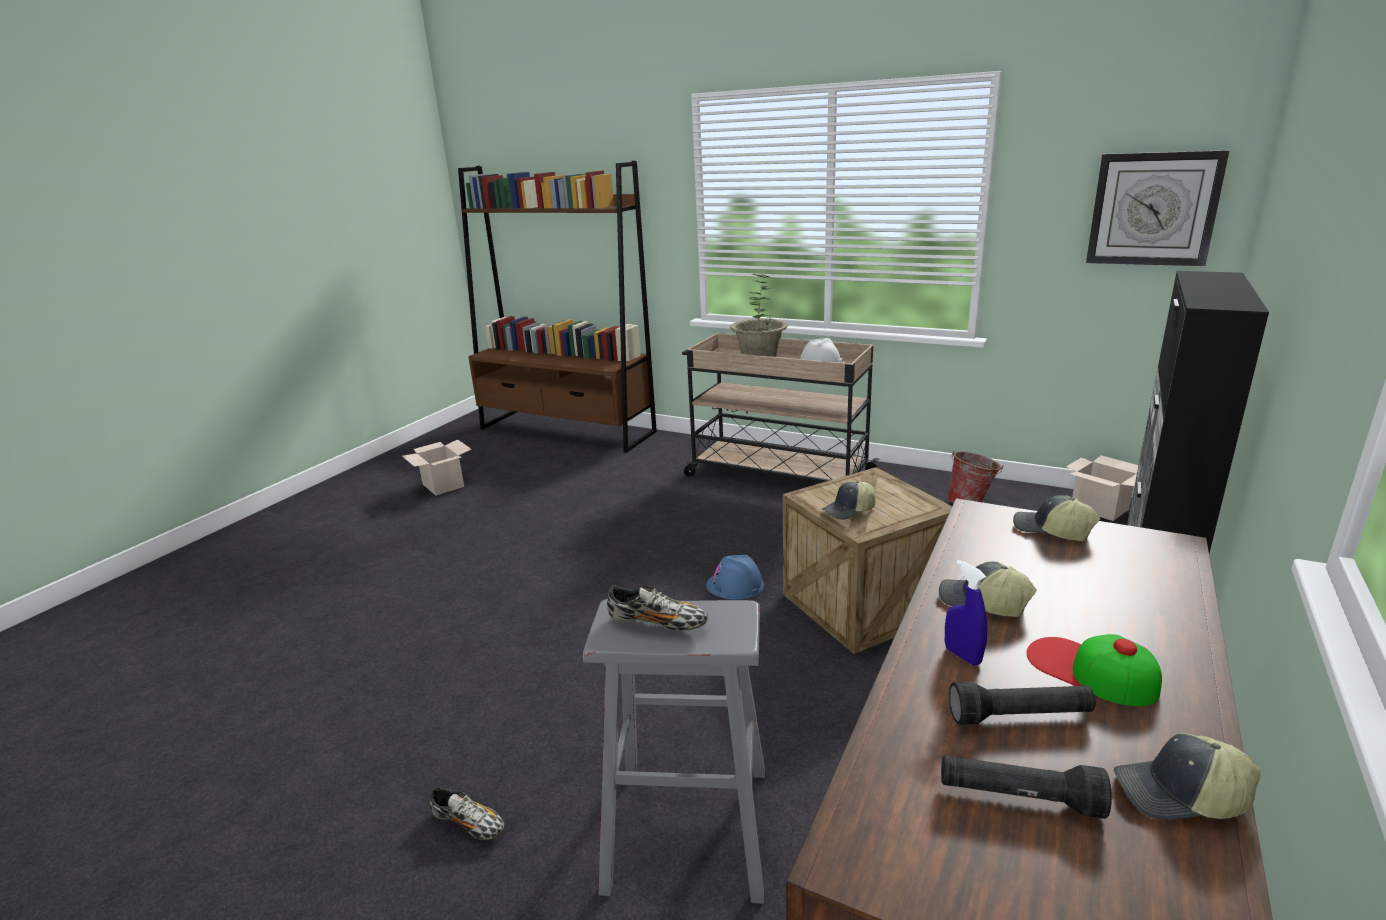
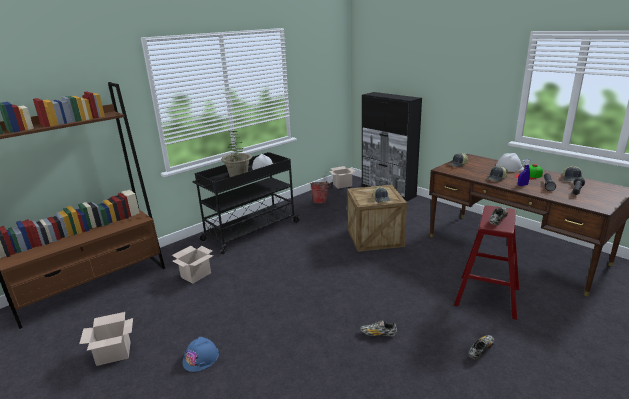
camera: 70 degrees left, 0 degrees up
grey stool [583,599,765,904] -> red stool [454,205,519,320]
beige cart [682,333,880,482] -> black cart [192,152,300,254]
blue hard hat [706,555,764,600] -> blue hard hat moved to [182,337,219,372]
wall clock [1086,150,1229,266] -> none
none -> cardboard box [172,246,213,284]
none -> shoe [360,320,397,336]
none -> white hard hat [496,153,524,172]

